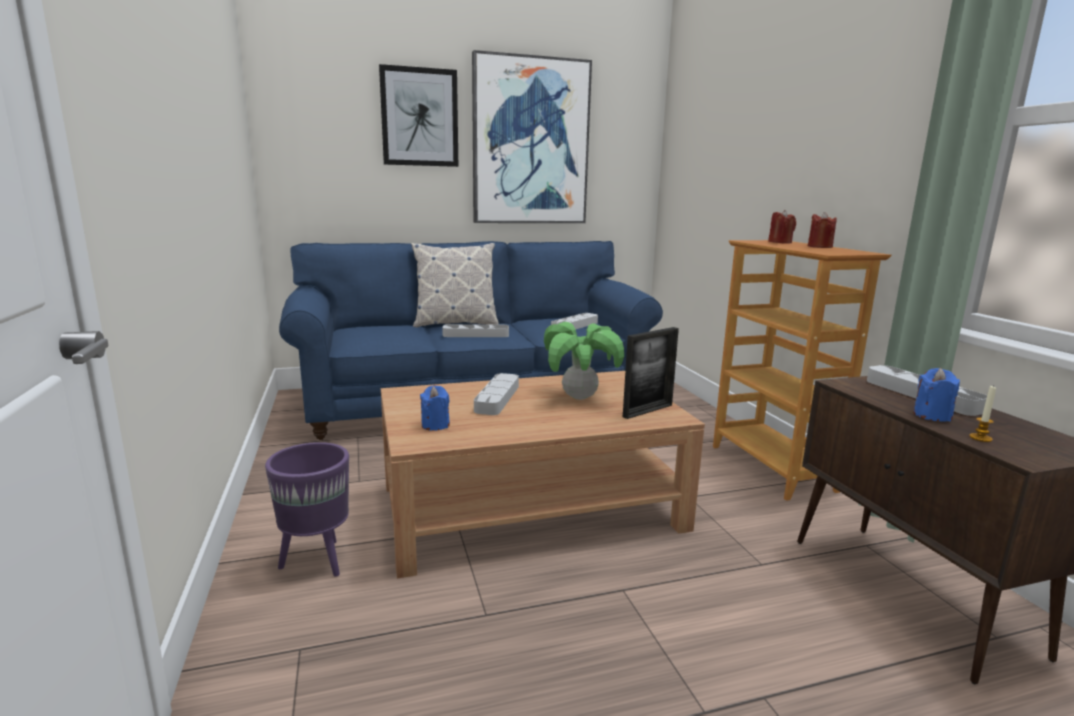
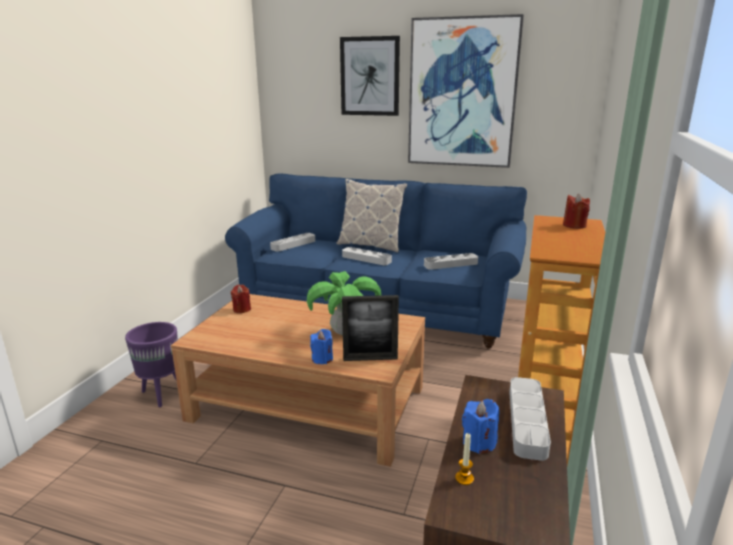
camera: 35 degrees right, 5 degrees up
blue candle [420,385,450,431] -> blue candle moved to [310,329,333,364]
grey tray [474,373,519,415] -> grey tray moved to [270,233,315,252]
red candle [808,212,837,248] -> red candle moved to [231,285,251,313]

